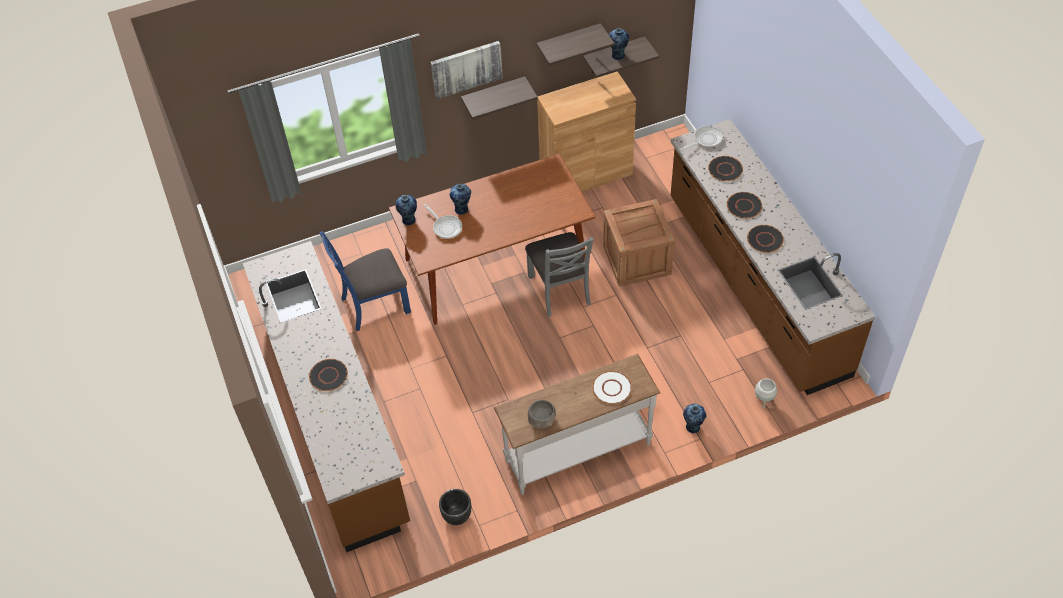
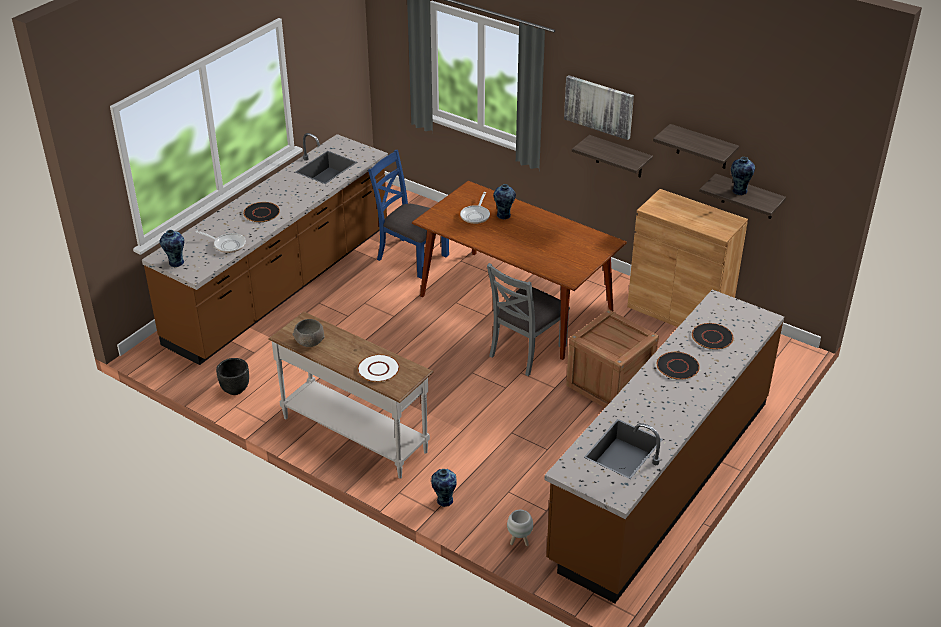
camera: 55 degrees right, 15 degrees down
vase [396,195,417,225] -> vase moved to [159,230,184,267]
frying pan [680,126,723,150] -> frying pan moved to [195,231,246,253]
black plate [747,225,784,253] -> none

